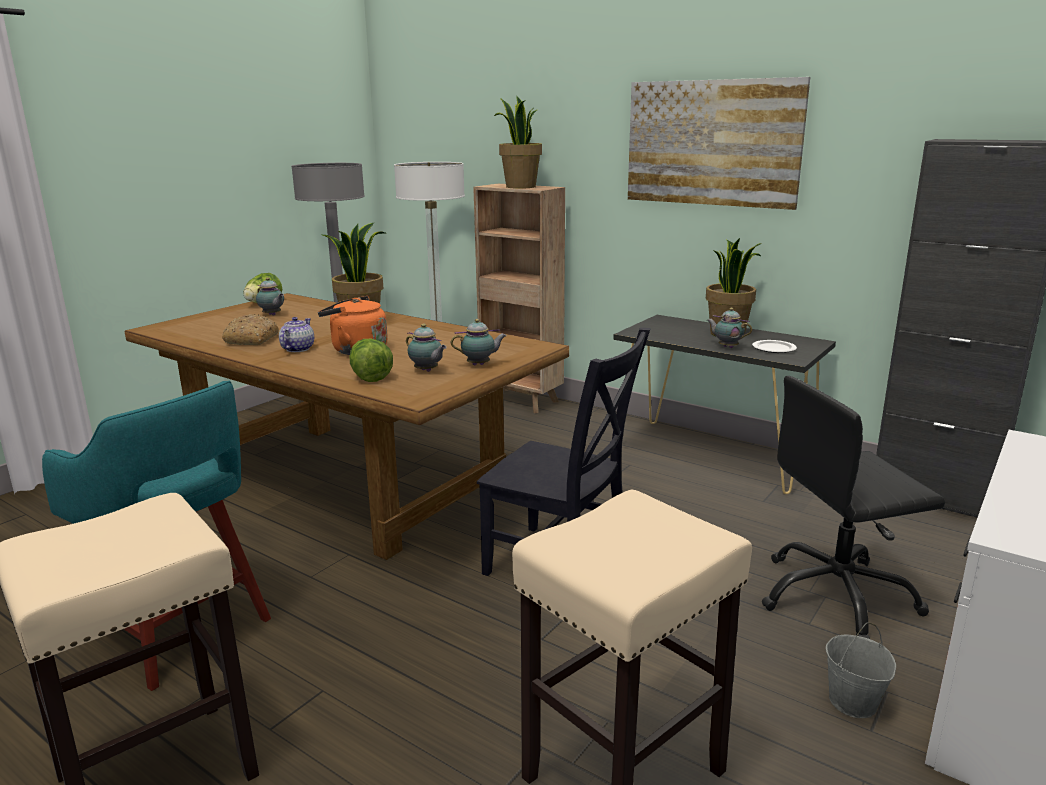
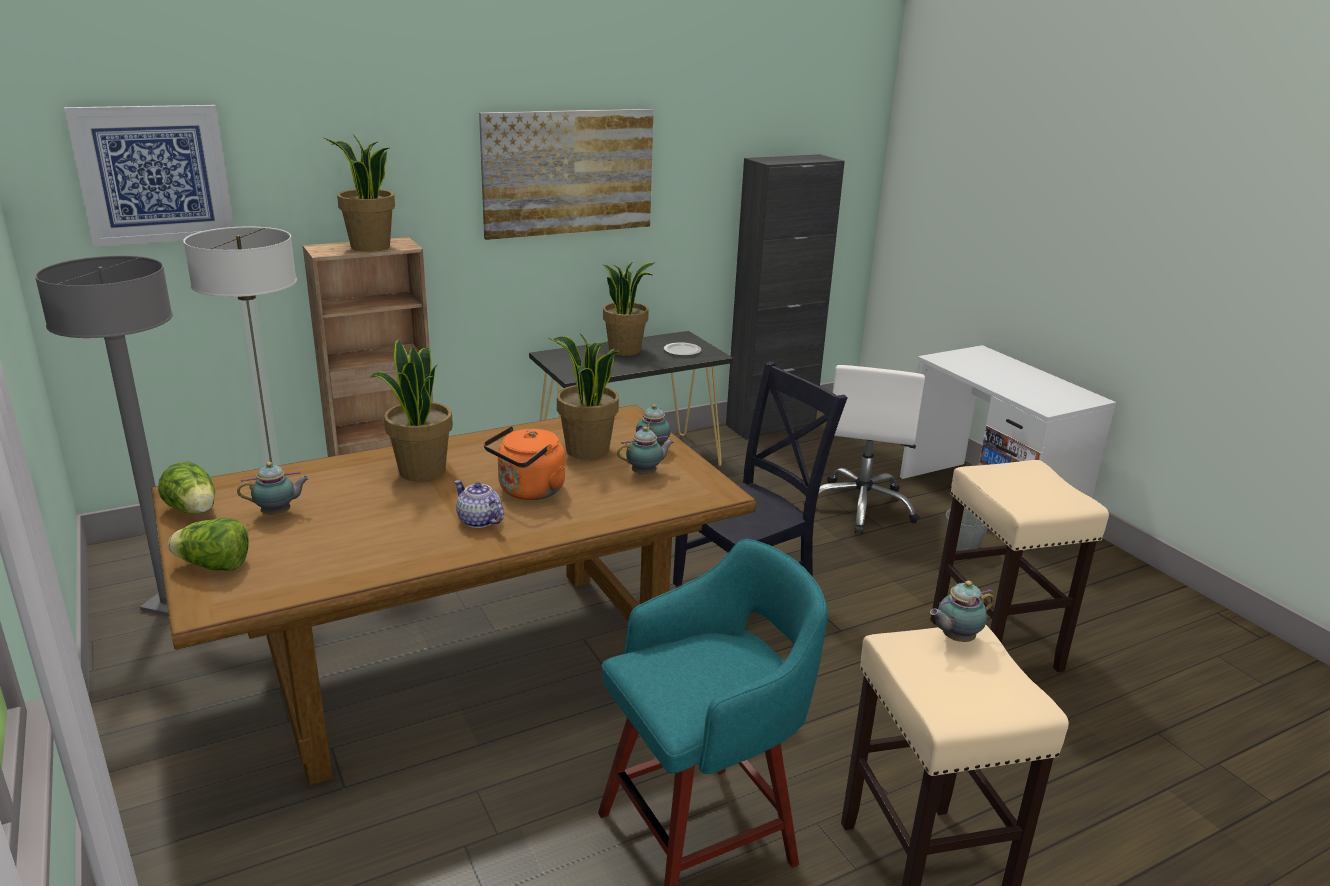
camera: 65 degrees left, 5 degrees up
bread [222,314,279,345] -> none
lettuce [350,339,393,382] -> lettuce moved to [168,518,249,571]
teapot [707,308,752,348] -> teapot moved to [930,581,994,642]
black office chair [762,376,945,639] -> white office chair [803,365,925,534]
none -> picture [64,105,234,247]
none -> potted plant [549,333,622,460]

